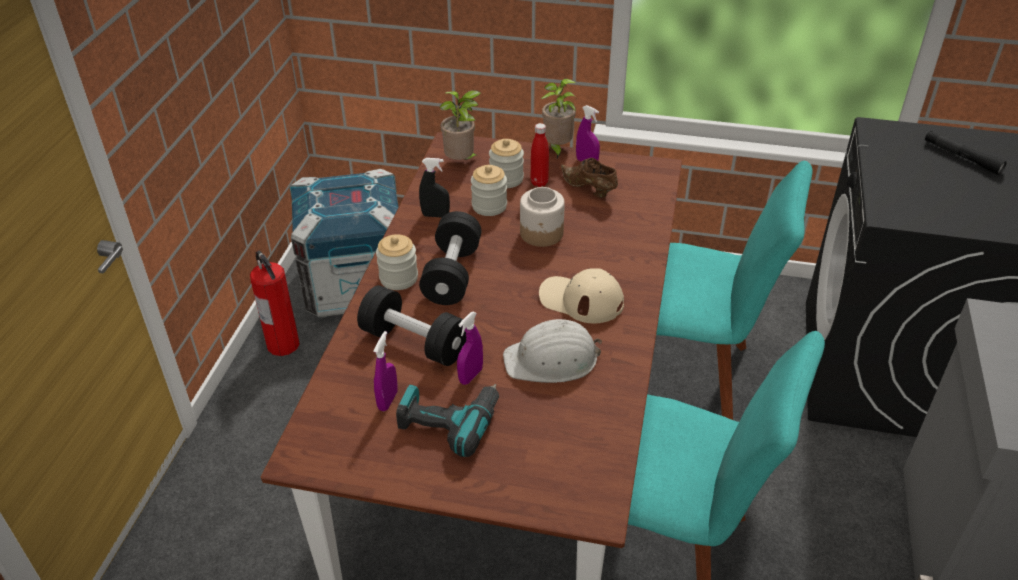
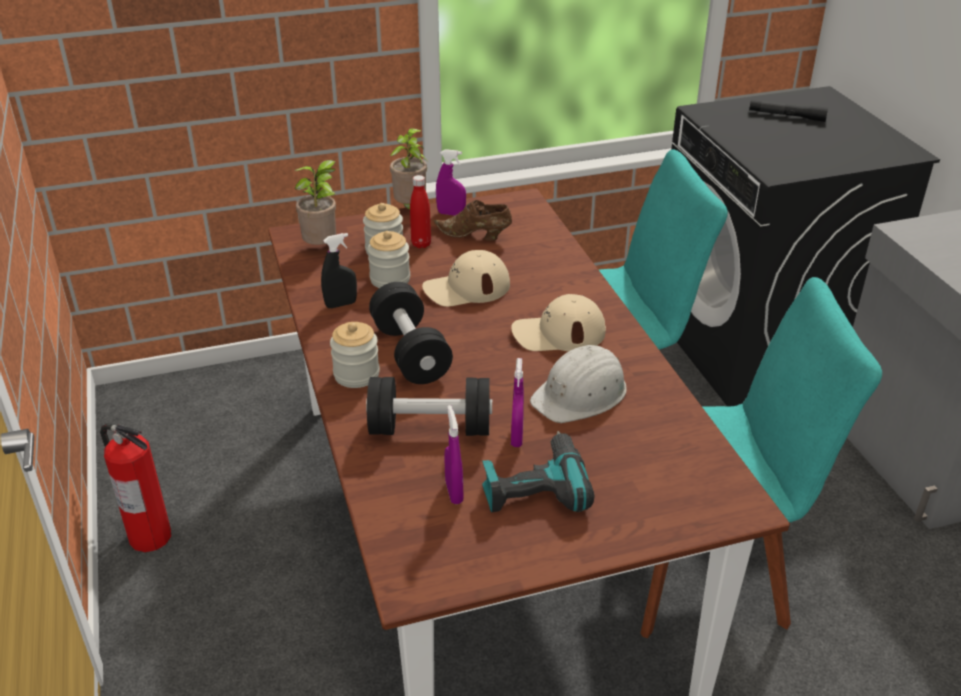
camera: 30 degrees left, 5 degrees down
crate [290,169,399,317] -> none
jar [520,187,565,247] -> beige cap [422,250,510,307]

